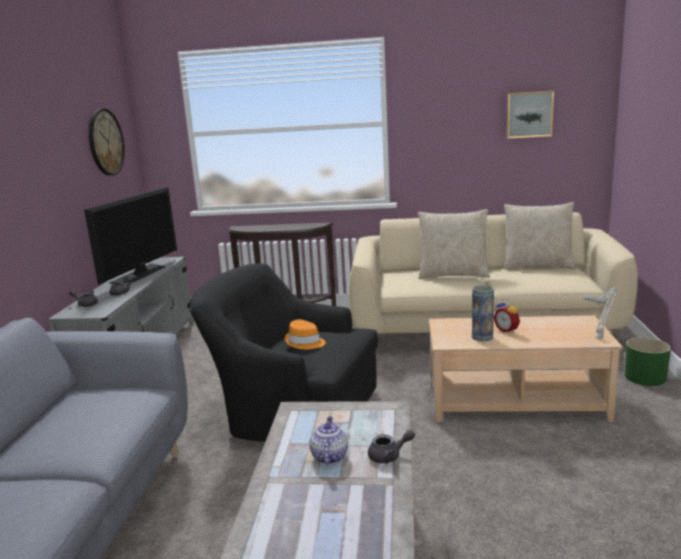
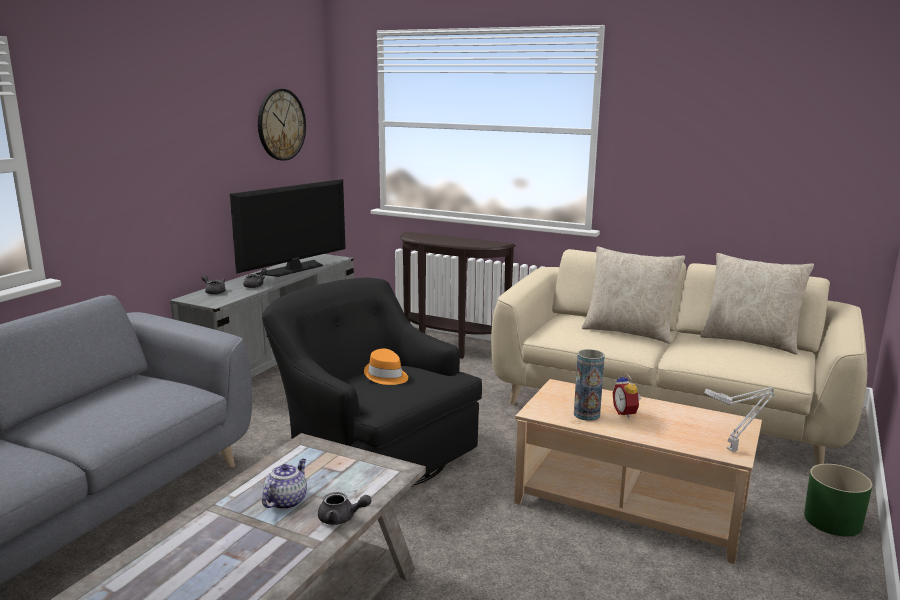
camera: 20 degrees right, 0 degrees up
picture [507,91,554,138] -> none

